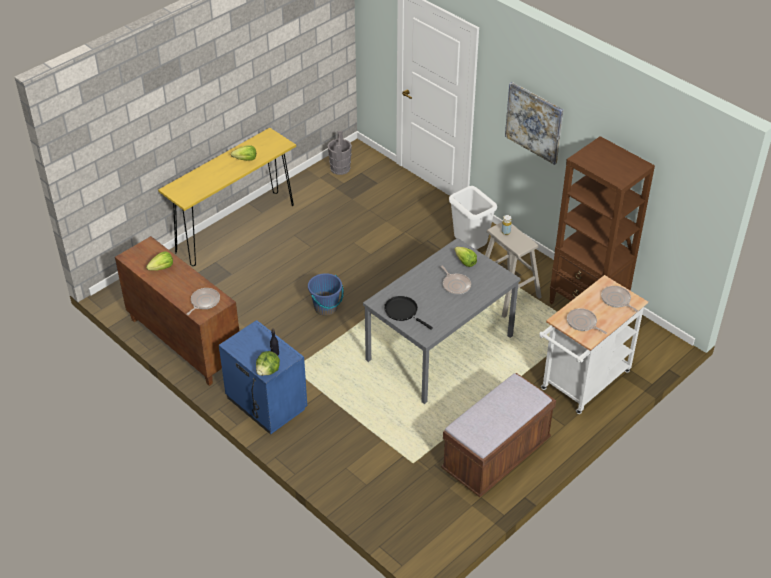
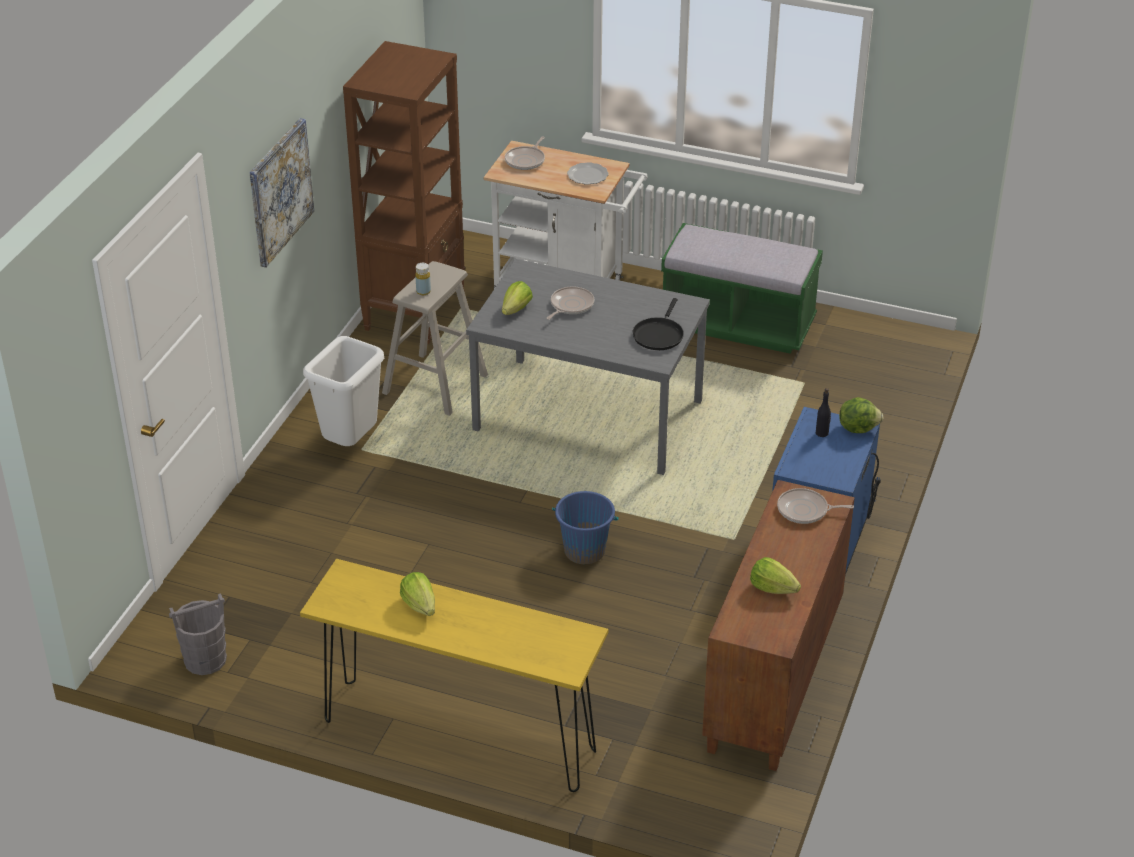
camera: 115 degrees left, 5 degrees down
brown bench [441,373,556,497] -> green bench [661,223,823,354]
frying pan [567,308,607,334] -> plate [567,162,609,185]

